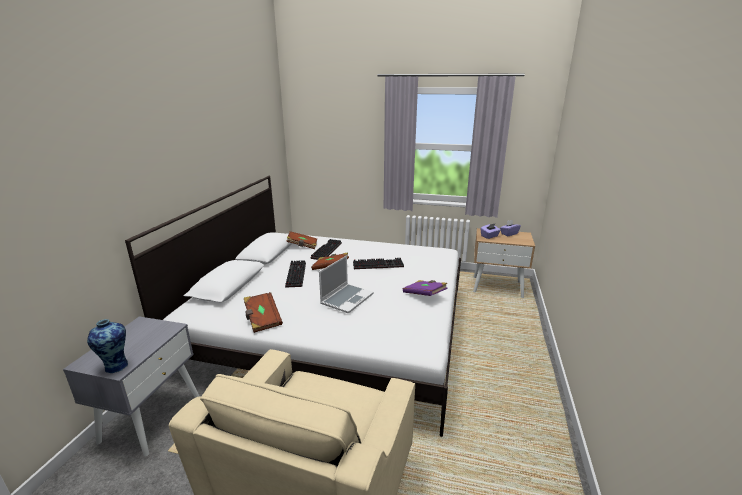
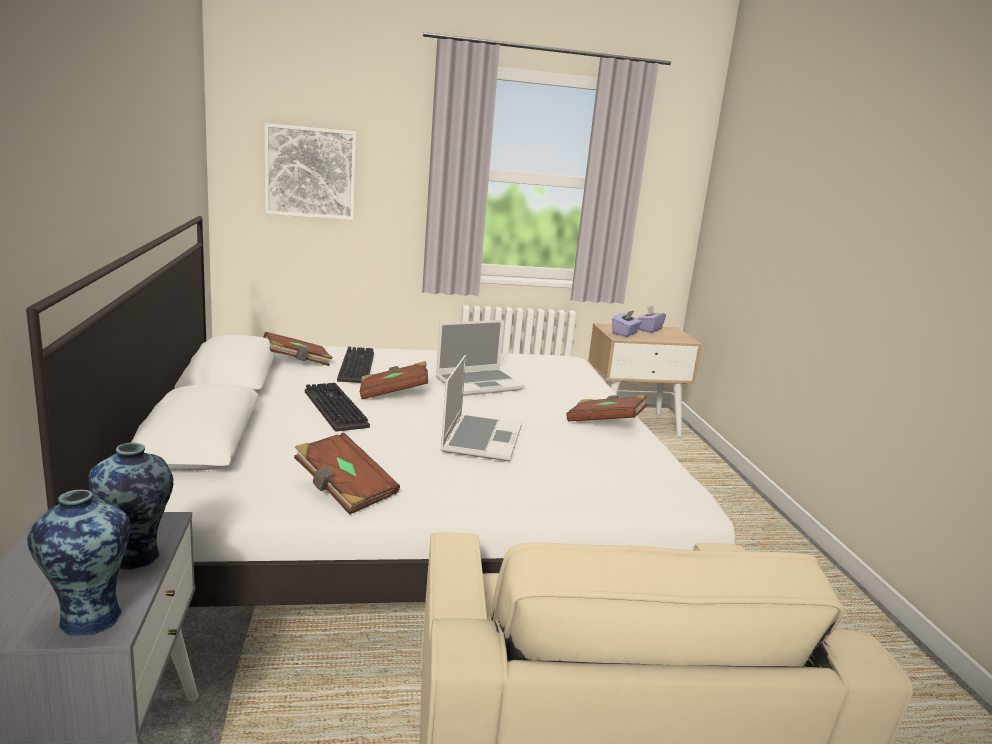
camera: 25 degrees left, 5 degrees down
keyboard [353,258,404,269] -> laptop [436,320,525,396]
purple book [403,280,448,296] -> brown book [566,395,647,421]
none -> vase [88,443,173,570]
none -> picture [265,123,356,220]

